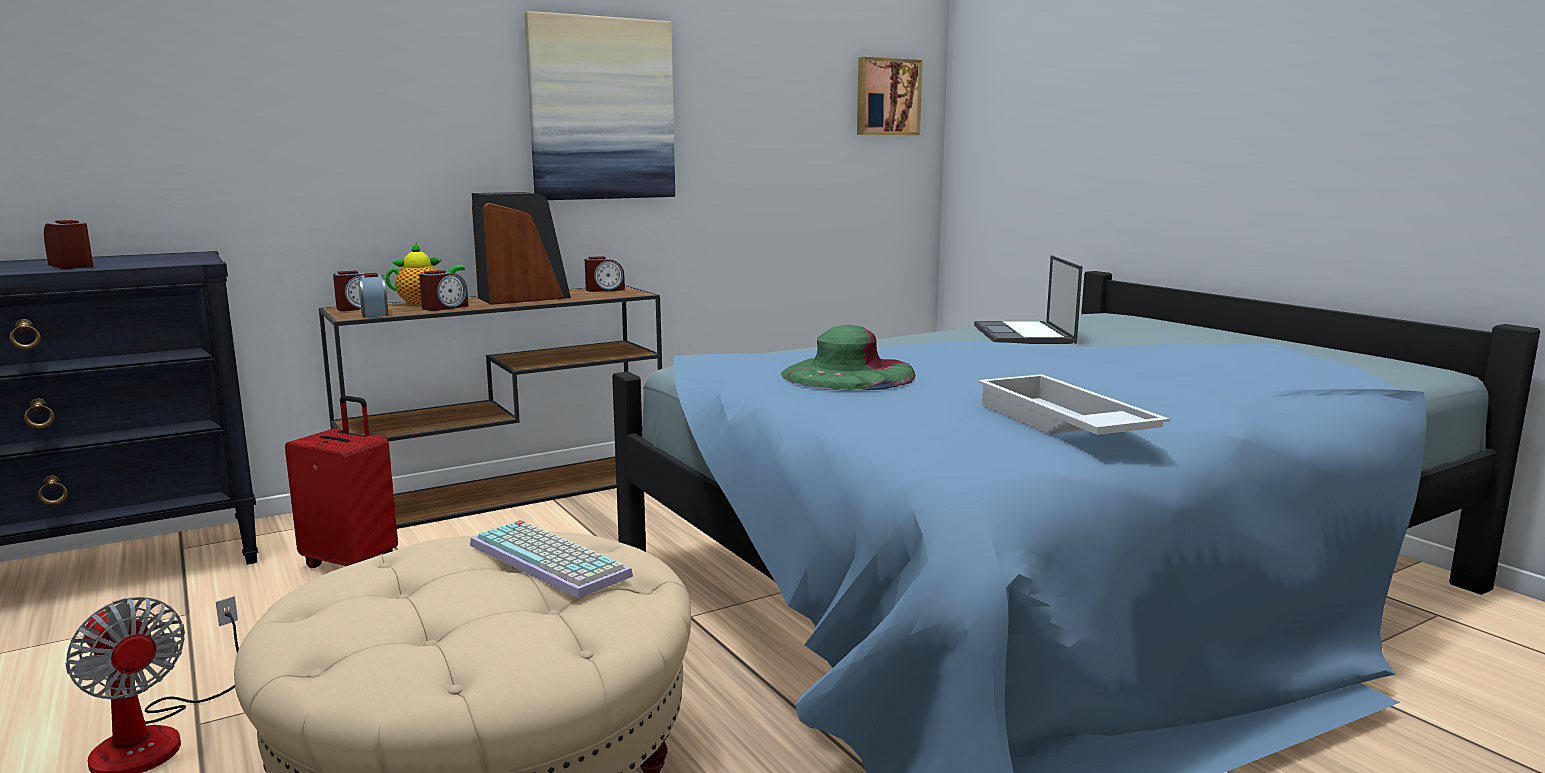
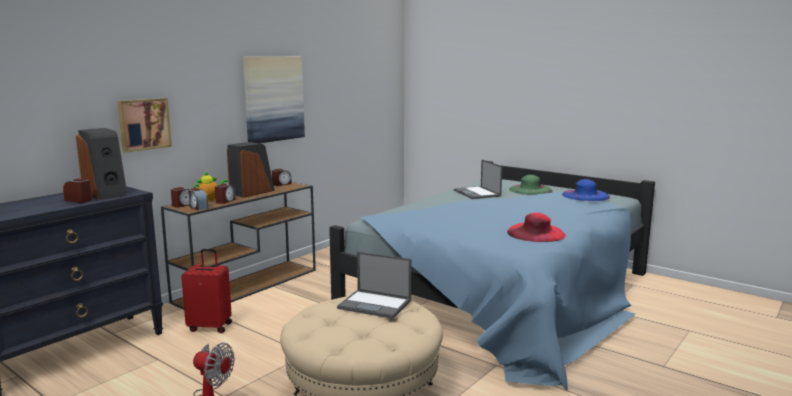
camera: 20 degrees left, 0 degrees up
keyboard [470,520,633,598] -> laptop [337,252,411,319]
green hat [780,325,916,391] -> green hat moved to [509,175,553,195]
picture [857,57,923,135] -> picture moved to [117,98,172,153]
white tray [978,374,1170,435] -> red hat [507,213,566,242]
none -> speaker [76,128,128,200]
none -> blue hat [562,179,610,201]

